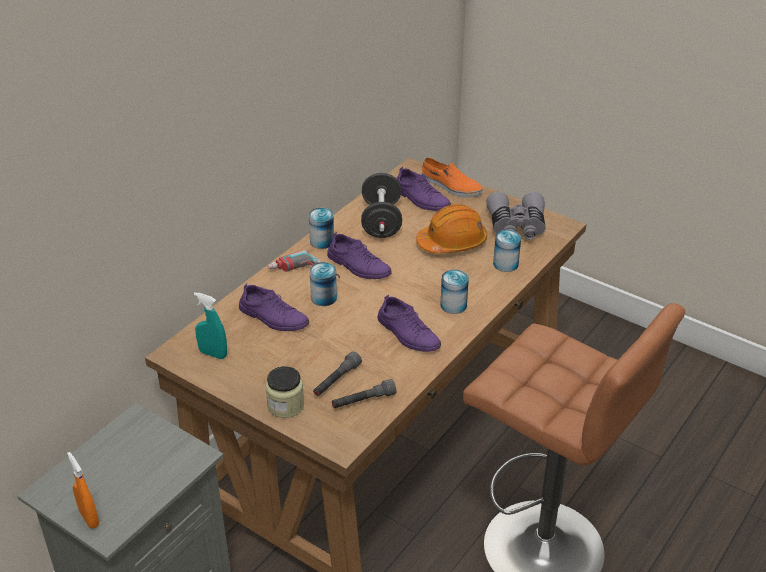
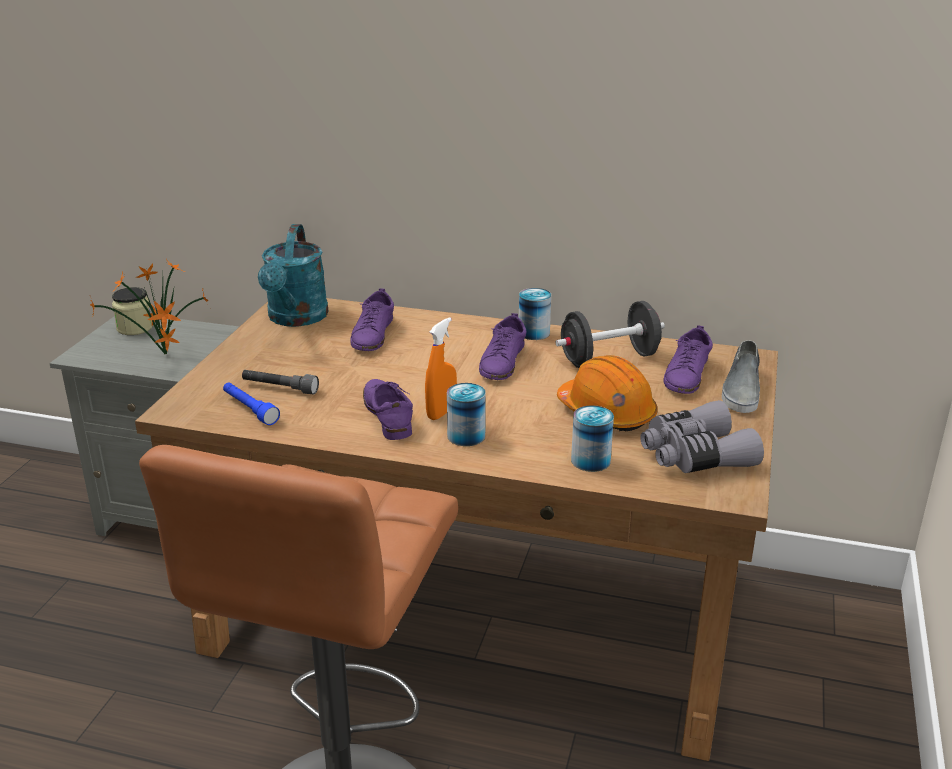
camera: 70 degrees right, 10 degrees down
orange spray bottle [67,452,99,528] -> orange spray bottle moved to [425,317,457,420]
turquoise spray bottle [194,292,227,359] -> turquoise watering can [258,224,329,327]
jar [266,366,304,418] -> jar moved to [112,287,153,335]
power drill [268,250,340,278] -> none
can [309,262,337,306] -> none
grey flashlight [332,379,396,408] -> blue flashlight [223,382,280,425]
purple shoe [378,295,441,352] -> purple shoe turned 135 degrees clockwise [363,379,413,440]
orange shoe [422,158,482,198] -> grey shoe [722,340,760,413]
none -> potted plant [90,259,209,354]

